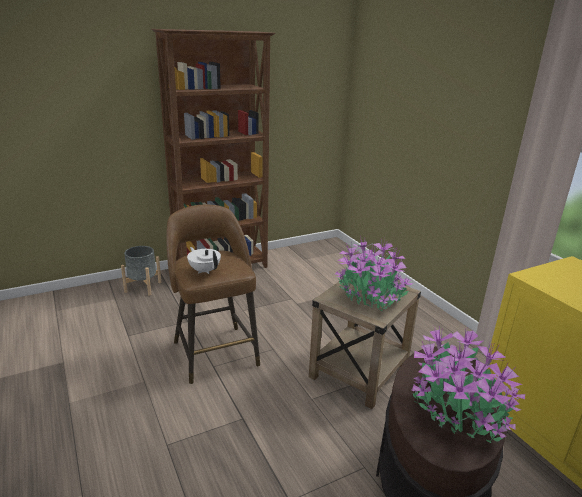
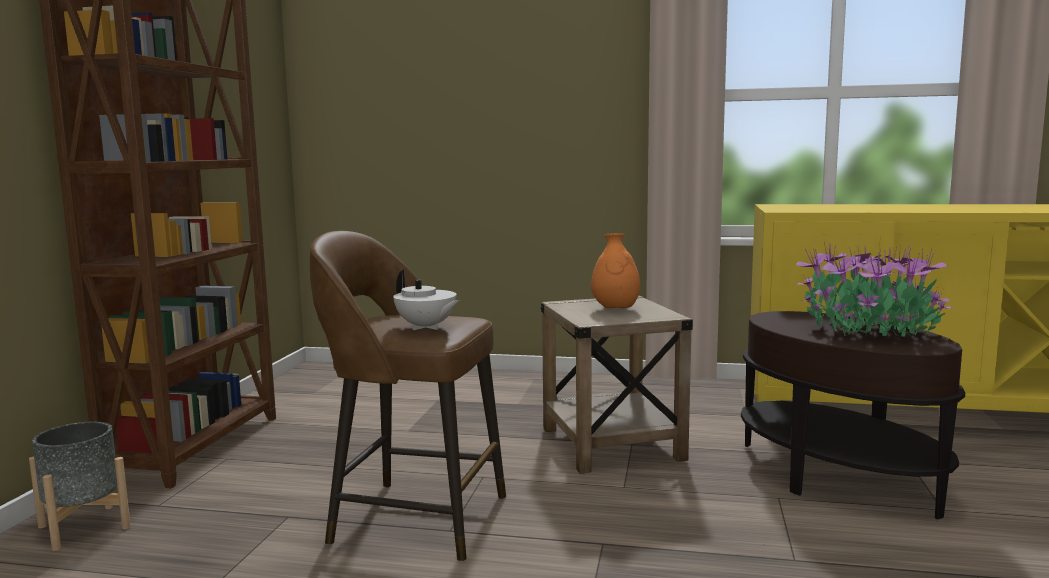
camera: 50 degrees left, 15 degrees down
white teapot [187,247,221,274] -> white teapot turned 135 degrees counterclockwise [393,270,459,330]
potted plant [335,237,413,311] -> orange vase [591,233,640,308]

